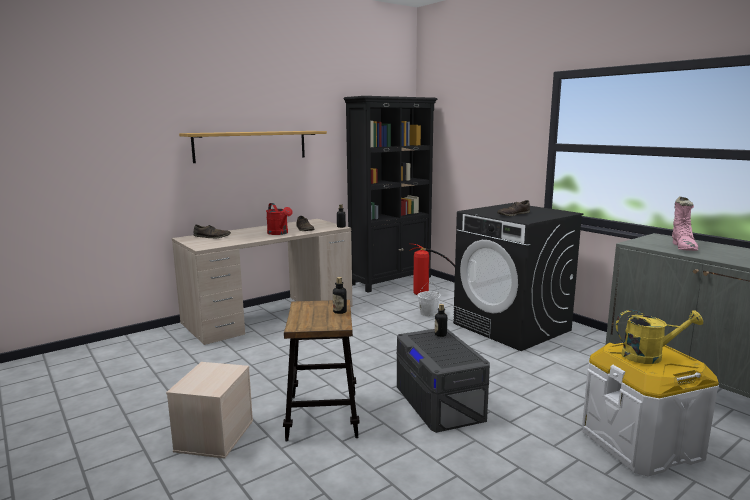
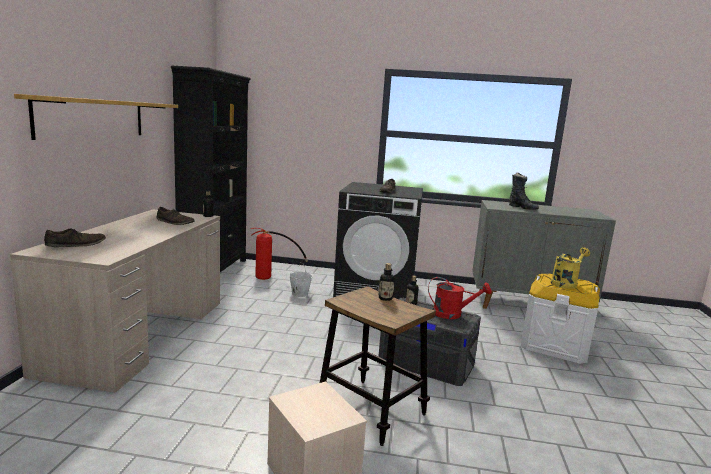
camera: 45 degrees left, 0 degrees up
red watering can [266,203,292,235] -> red watering can moved to [428,277,492,319]
pink boot [672,197,698,251] -> black boot [509,172,539,210]

